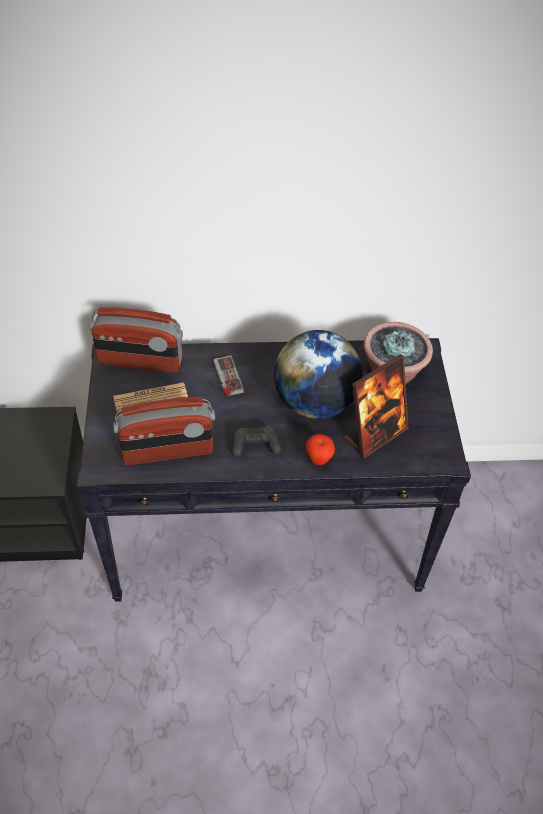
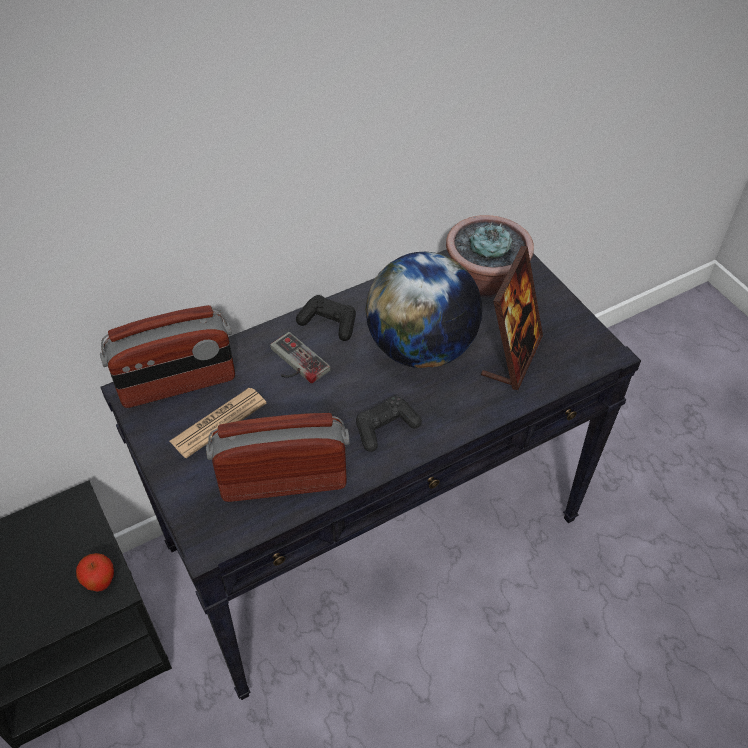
camera: 25 degrees left, 0 degrees up
radio [113,397,215,465] -> radio turned 150 degrees counterclockwise [206,413,350,502]
apple [306,434,335,465] -> apple moved to [76,553,114,592]
none -> black game controller [296,295,356,341]

